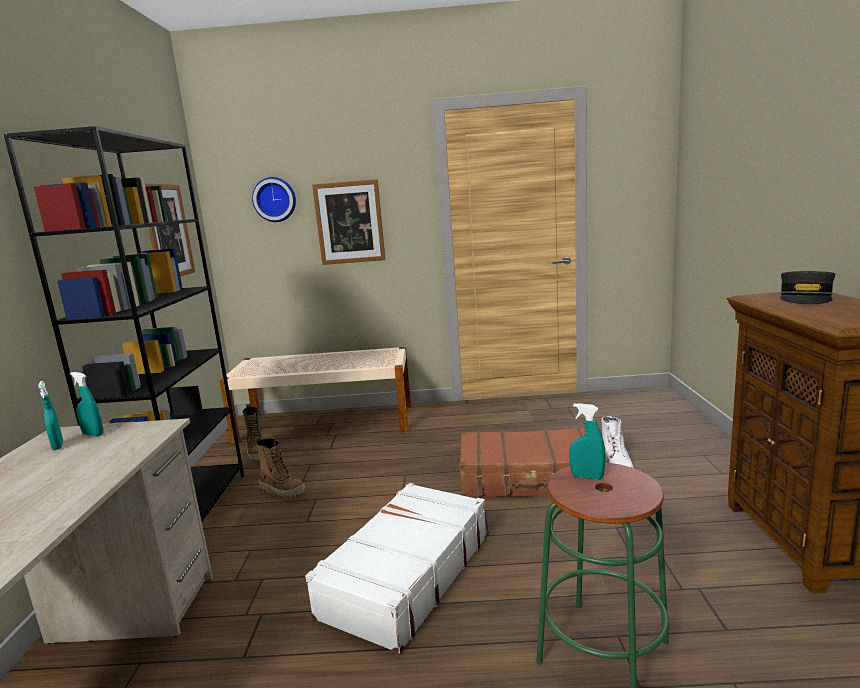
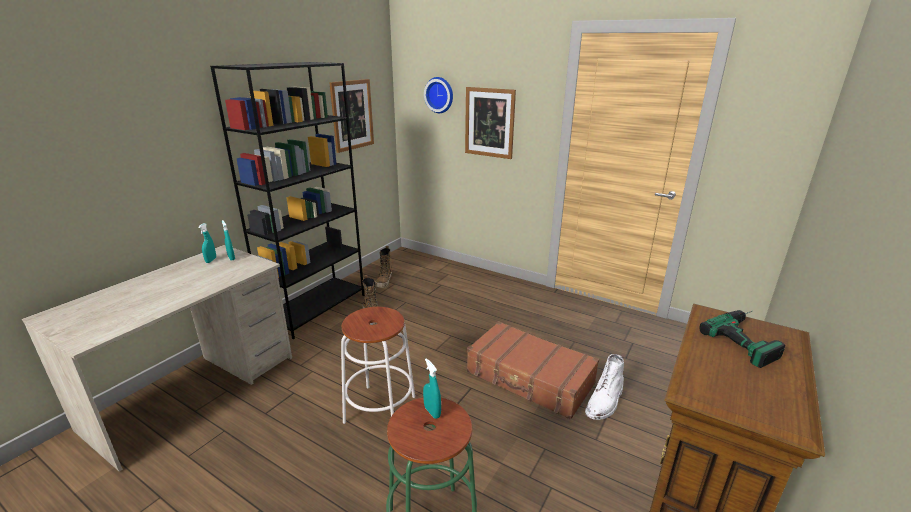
camera: 30 degrees right, 10 degrees up
beige bench [219,347,411,444] -> none
white suitcase [305,483,487,654] -> white stool [341,307,415,424]
grey cap [780,271,835,304] -> power drill [699,310,785,368]

